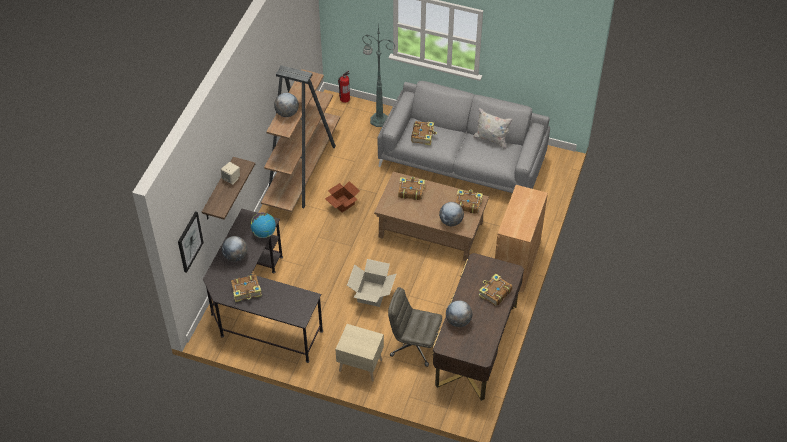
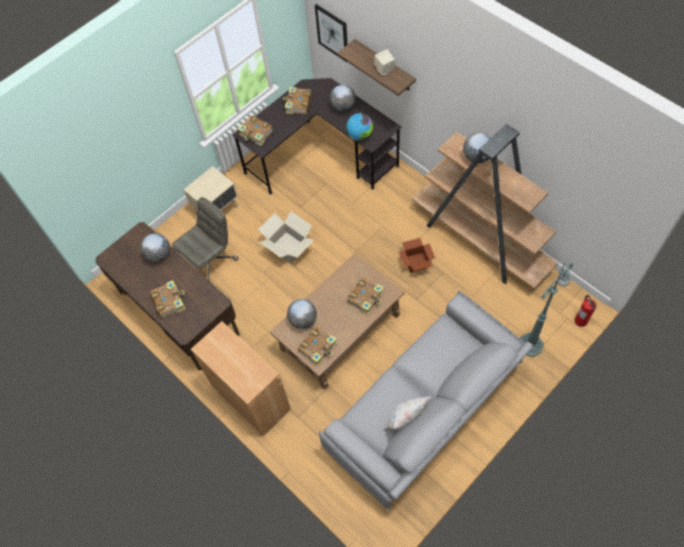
camera: 120 degrees right, 10 degrees up
book [411,121,437,145] -> book moved to [238,115,273,146]

